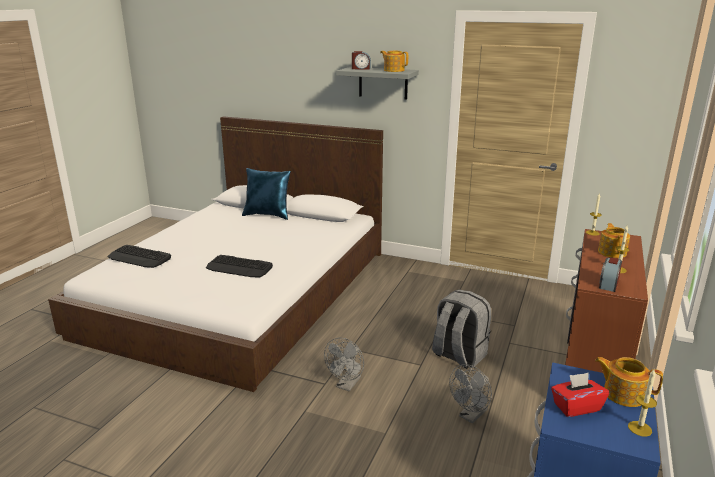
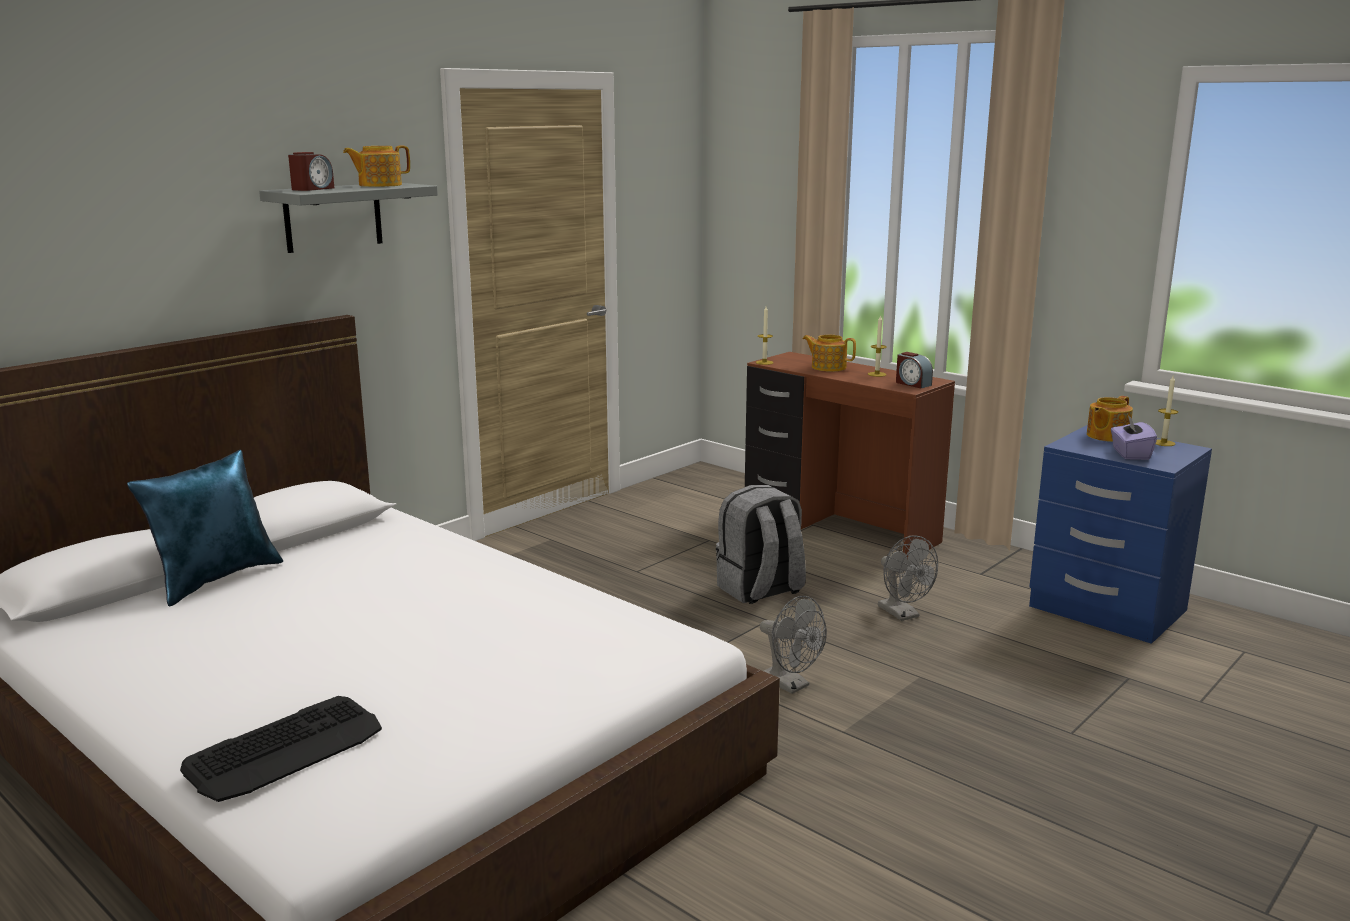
camera: 70 degrees left, 5 degrees down
keyboard [206,255,273,277] -> none
red tissue box [551,373,609,417] -> purple tissue box [1111,415,1157,460]

